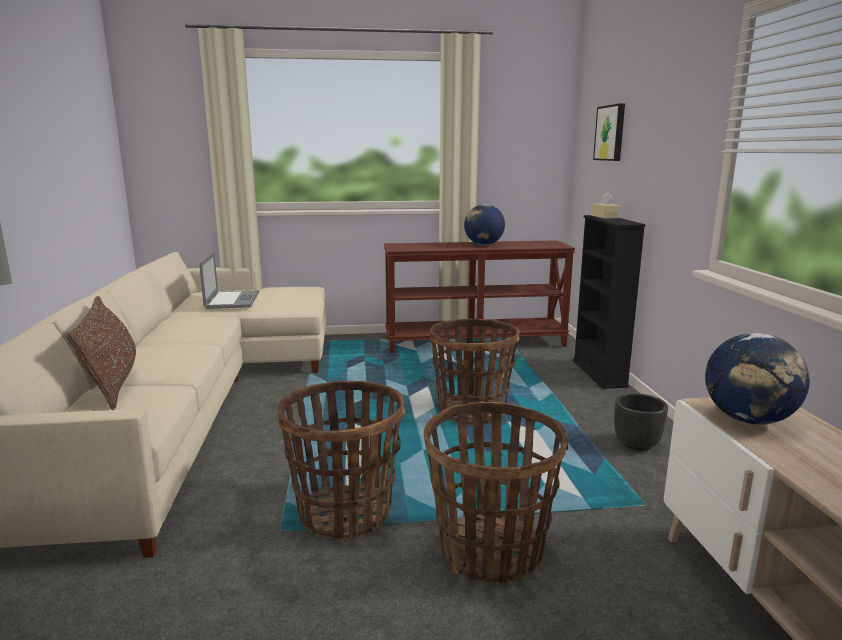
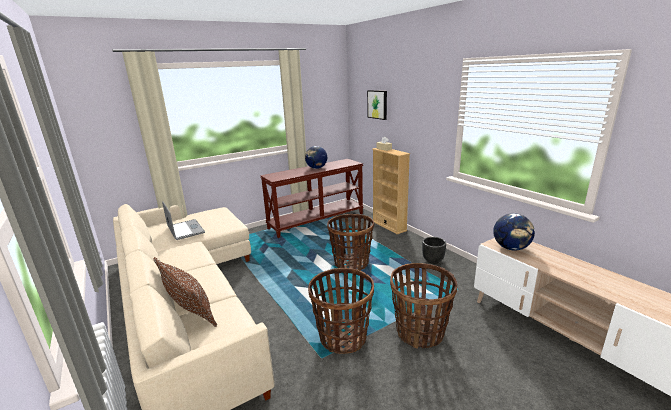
camera: 25 degrees left, 5 degrees up
black bookcase [573,215,645,389] -> beige bookcase [372,148,410,234]

